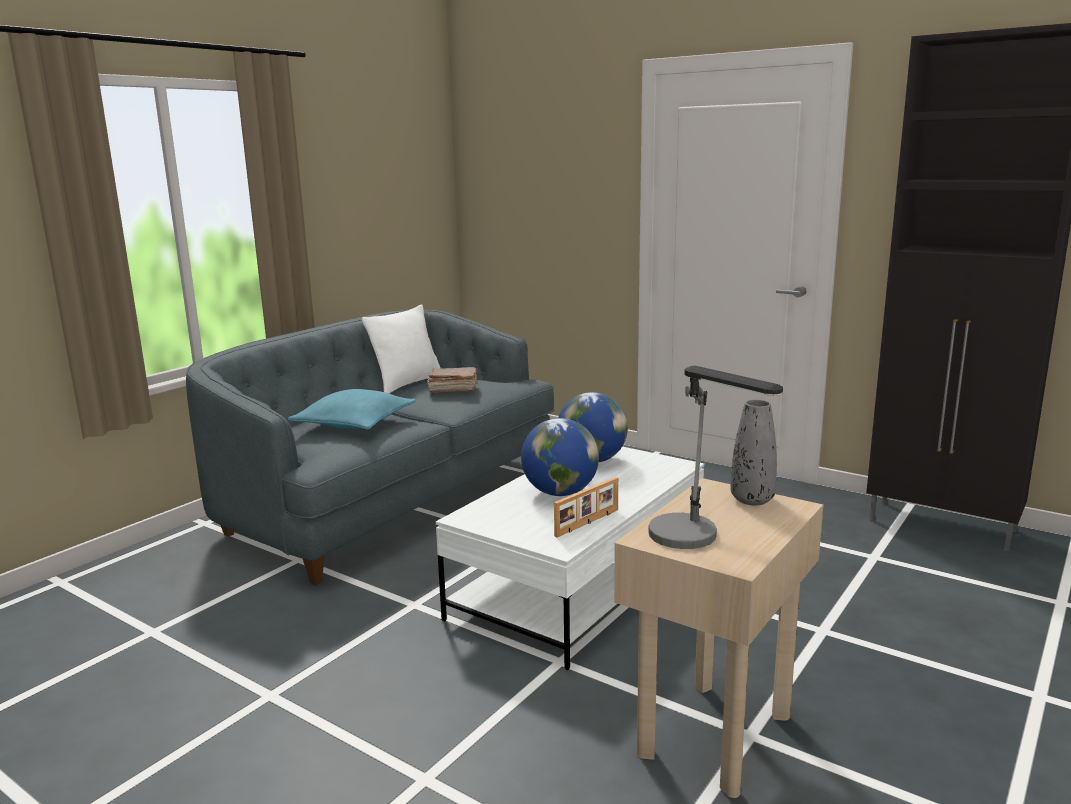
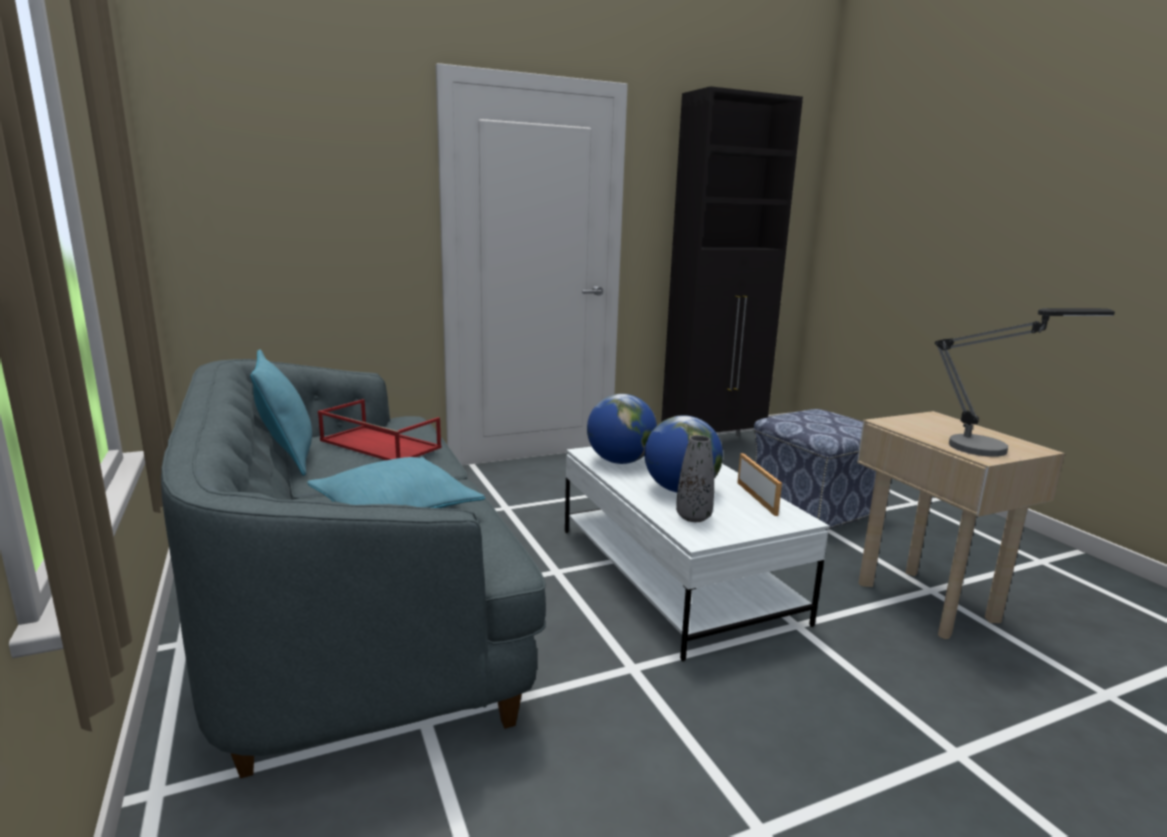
camera: 60 degrees left, 0 degrees up
white pillow [362,304,441,393] -> turquoise pillow [250,349,312,476]
brown book [427,367,477,393] -> red tray [318,399,441,460]
grey vase [731,400,777,505] -> grey vase moved to [676,435,714,522]
none -> ottoman [754,409,876,530]

